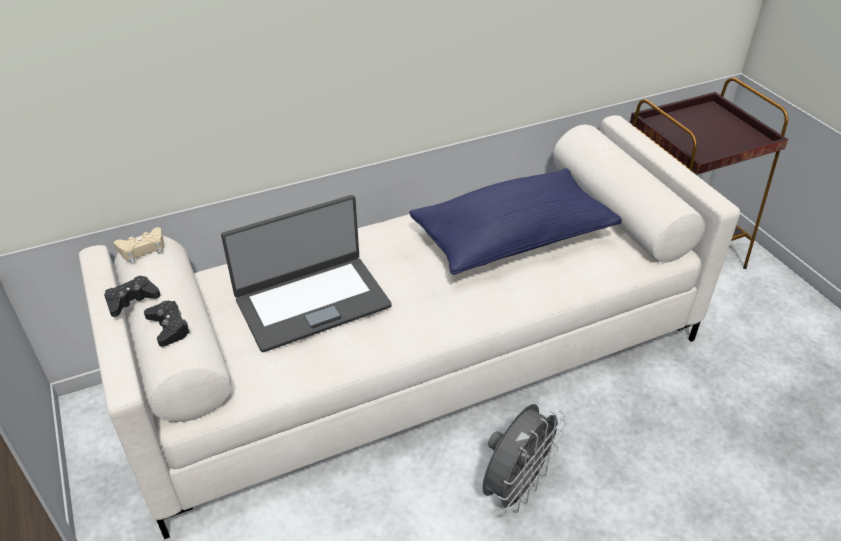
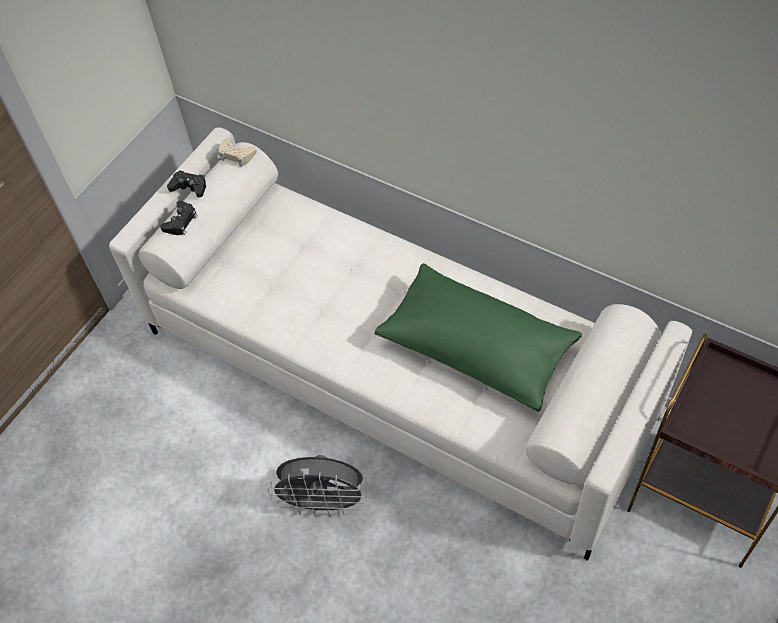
camera: 60 degrees right, 15 degrees up
laptop [221,195,392,352] -> none
blue pillow [409,168,622,275] -> green pillow [374,263,582,412]

